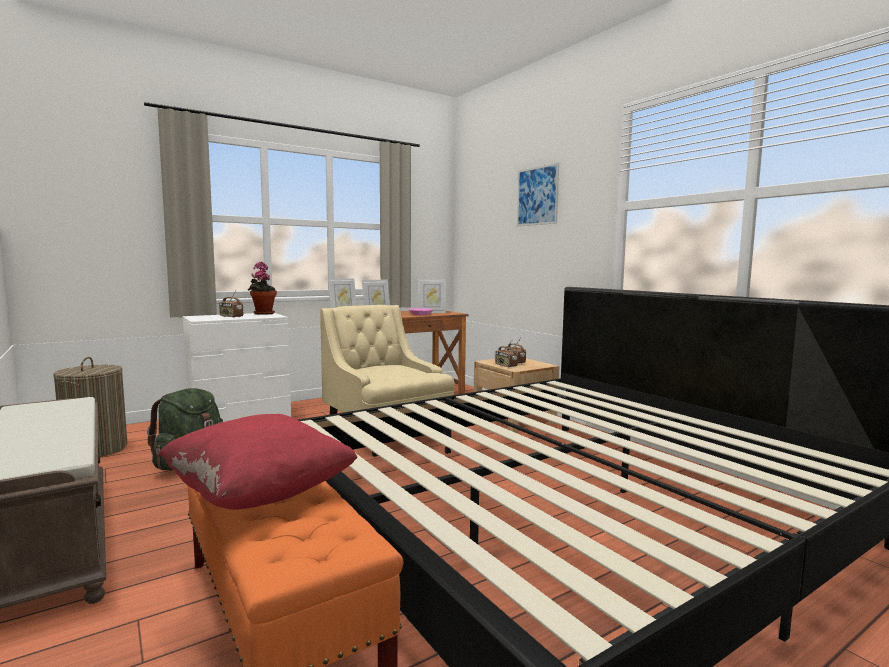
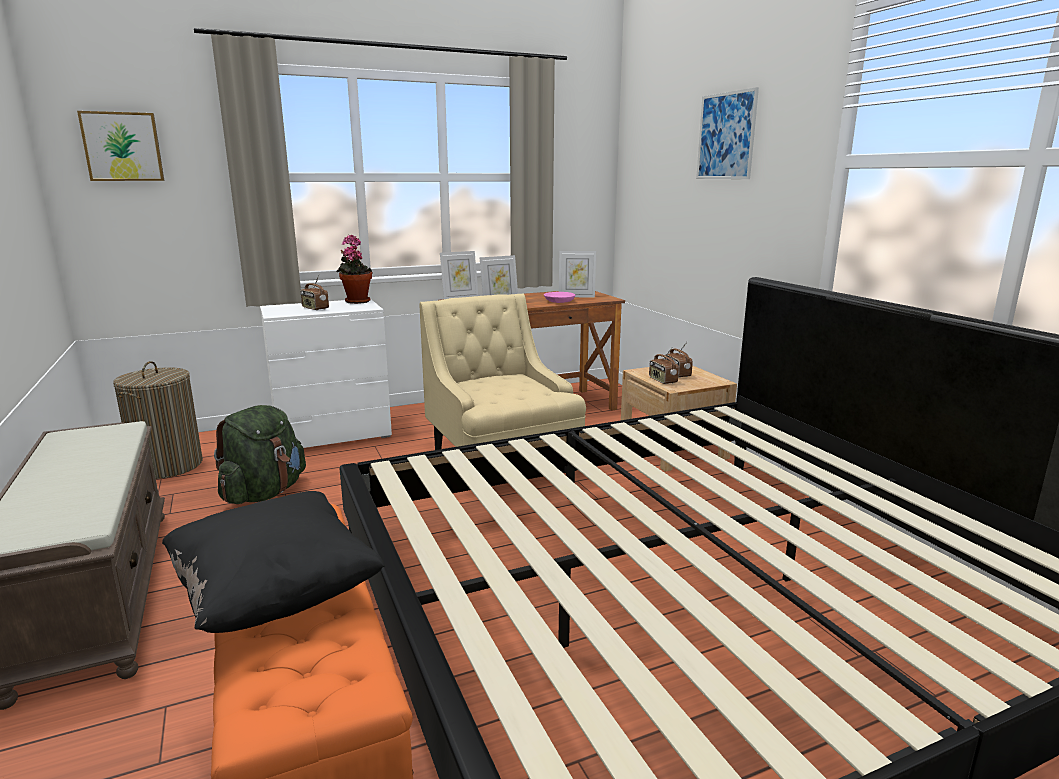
camera: 10 degrees right, 10 degrees up
red pillow [159,414,357,510] -> black pillow [162,491,385,633]
none -> picture [77,111,164,181]

